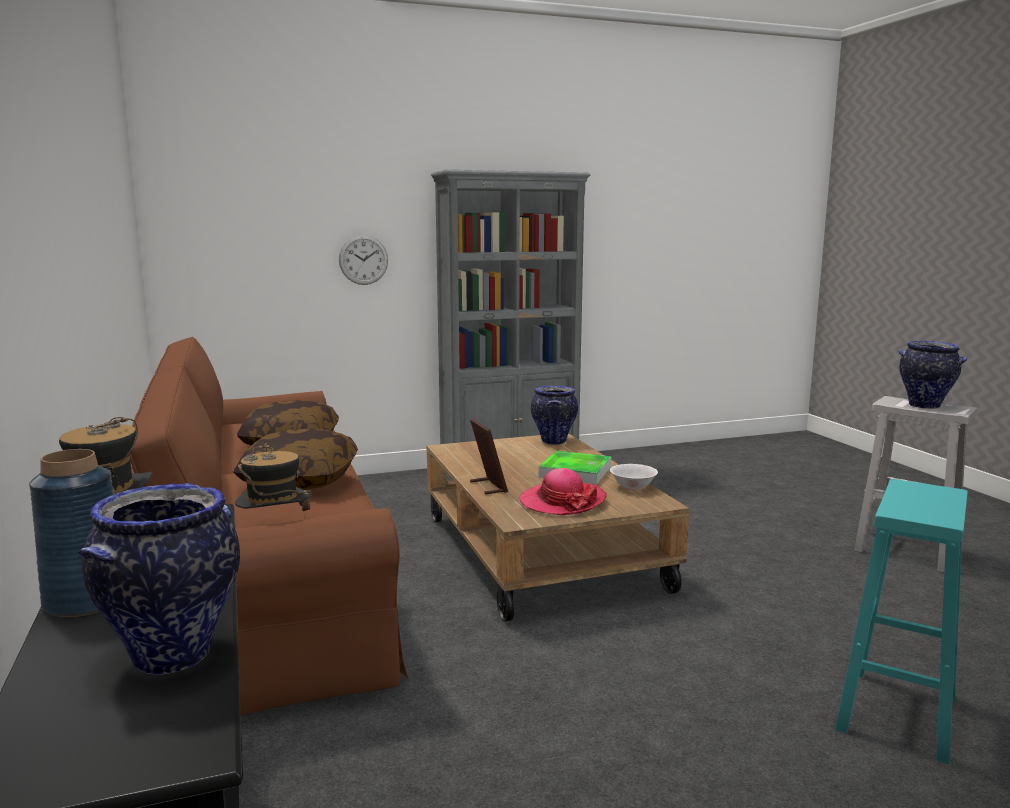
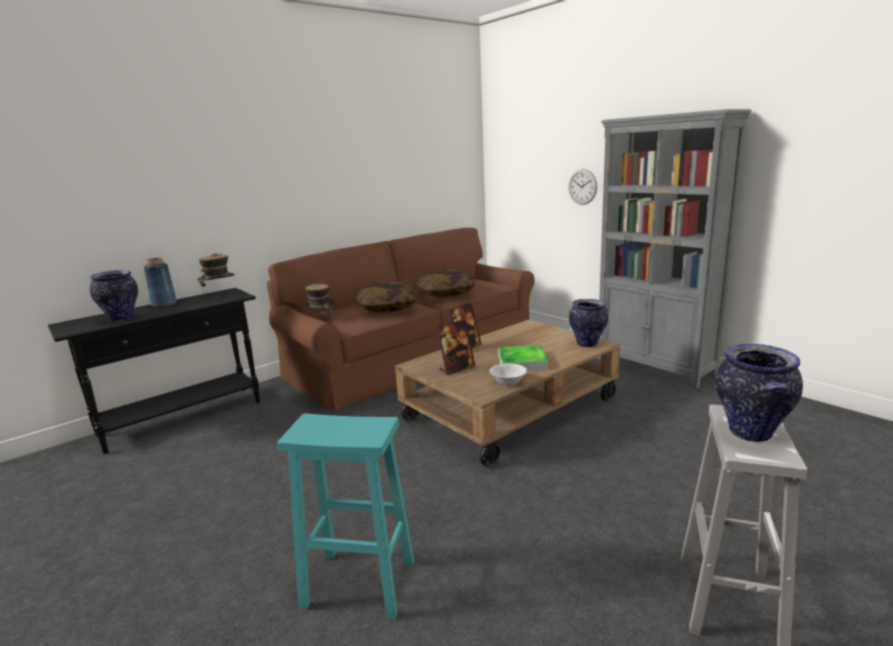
camera: 70 degrees right, 5 degrees up
hat [520,468,607,515] -> picture frame [437,319,475,375]

